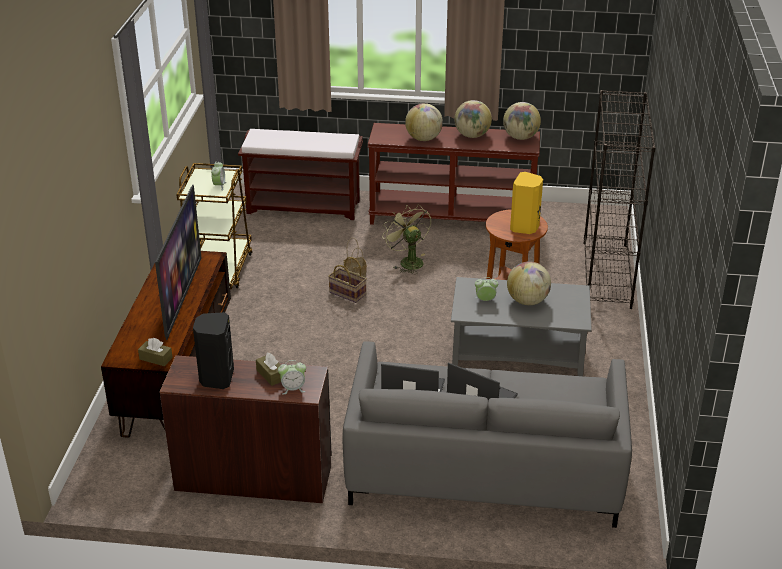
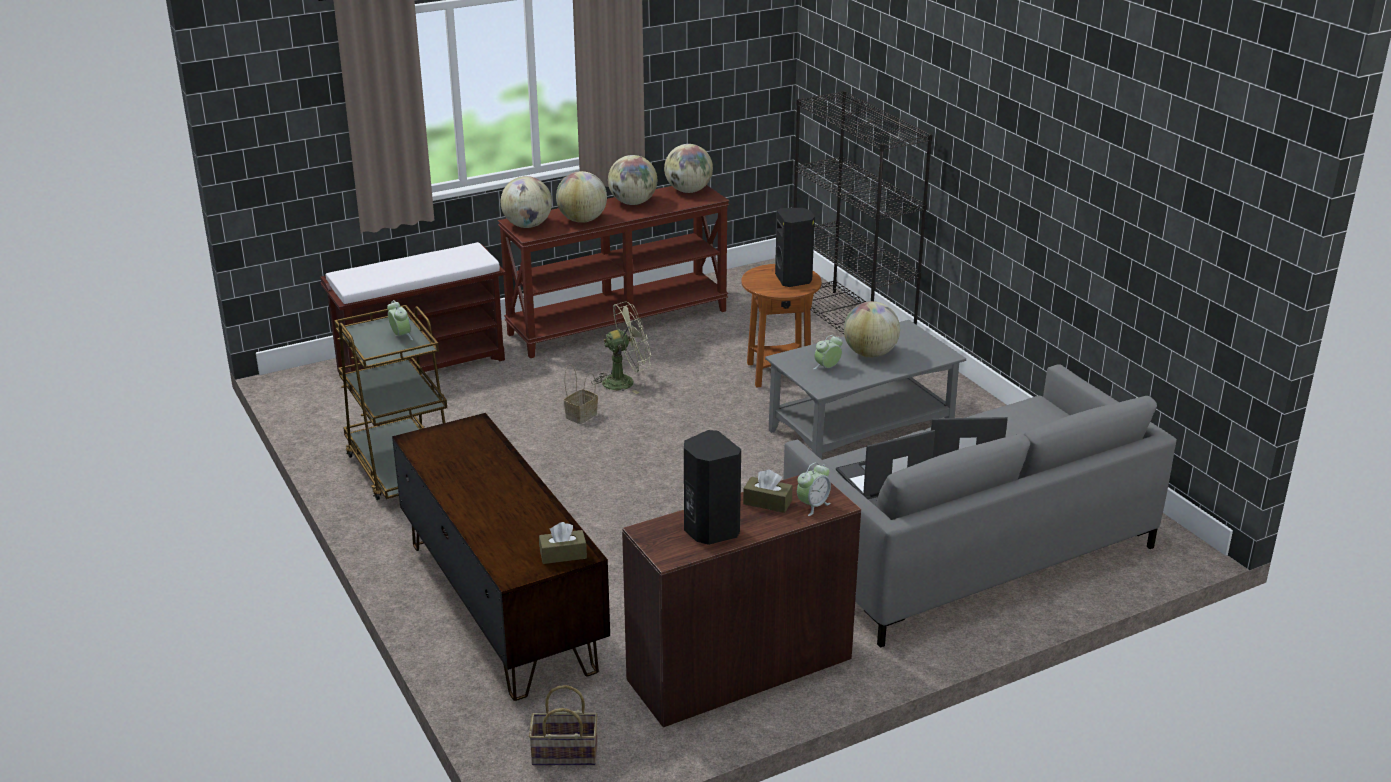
camera: 35 degrees left, 5 degrees down
television [155,185,201,340] -> none
basket [328,257,367,303] -> basket moved to [529,685,598,765]
green fan [382,204,431,273] -> green fan turned 135 degrees clockwise [591,302,651,394]
yellow speaker [510,172,543,234] -> black speaker [775,208,815,287]
none -> globe [501,176,552,228]

